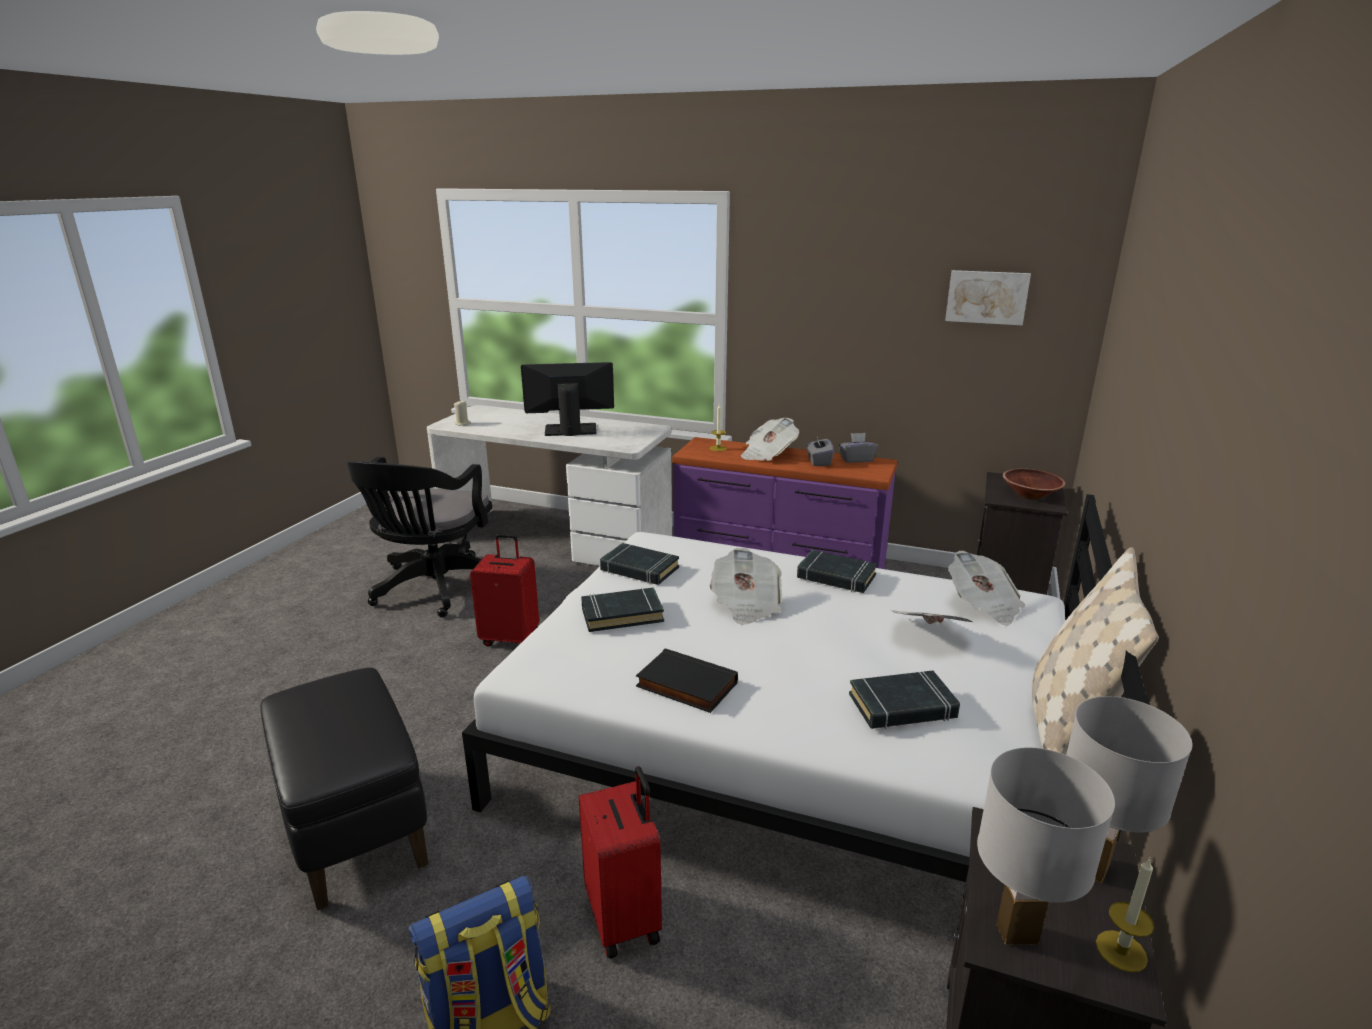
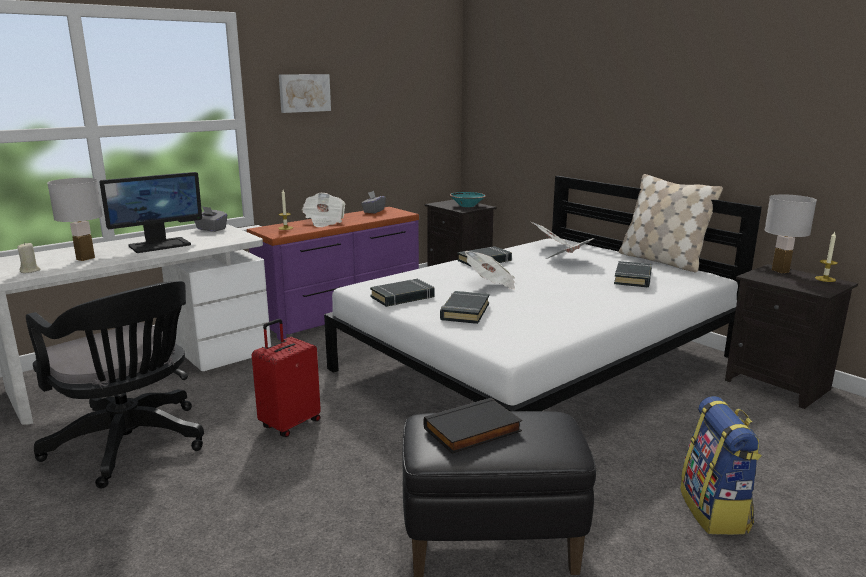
camera: 60 degrees left, 5 degrees down
monitor [521,362,614,436] -> monitor turned 150 degrees counterclockwise [100,172,202,253]
red suitcase [579,766,662,959] -> none
black book [636,648,738,713] -> black book moved to [424,398,522,454]
grey tissue box [806,437,834,466] -> grey tissue box moved to [194,206,227,232]
picture [945,270,1031,325] -> picture moved to [279,74,331,113]
white table lamp [977,747,1115,945] -> white table lamp moved to [47,178,103,261]
brown bowl [1003,468,1065,500] -> turquoise bowl [450,192,486,207]

